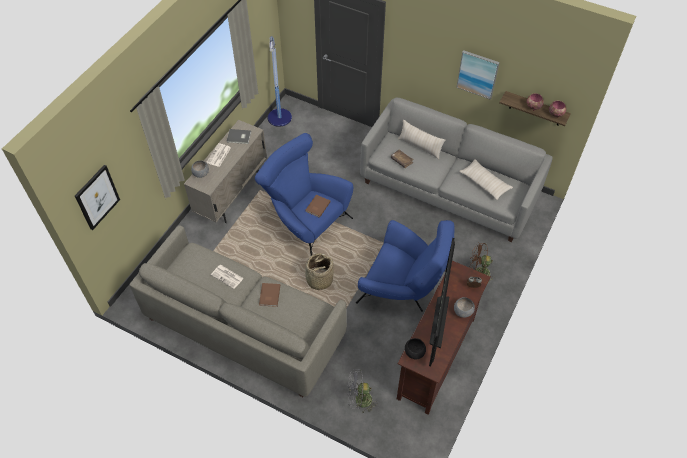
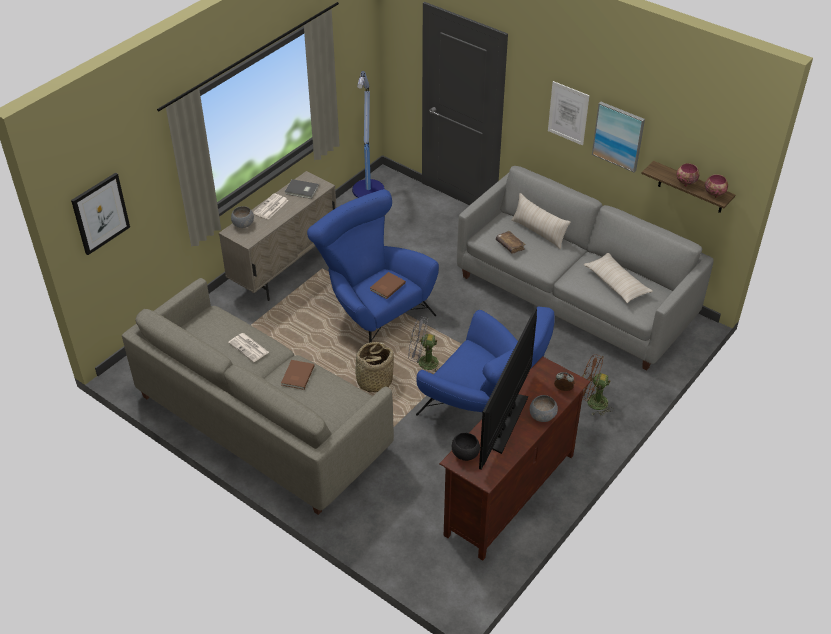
camera: 10 degrees right, 10 degrees down
grey fan [348,369,378,413] -> grey fan moved to [409,316,439,371]
none -> picture [548,81,590,146]

